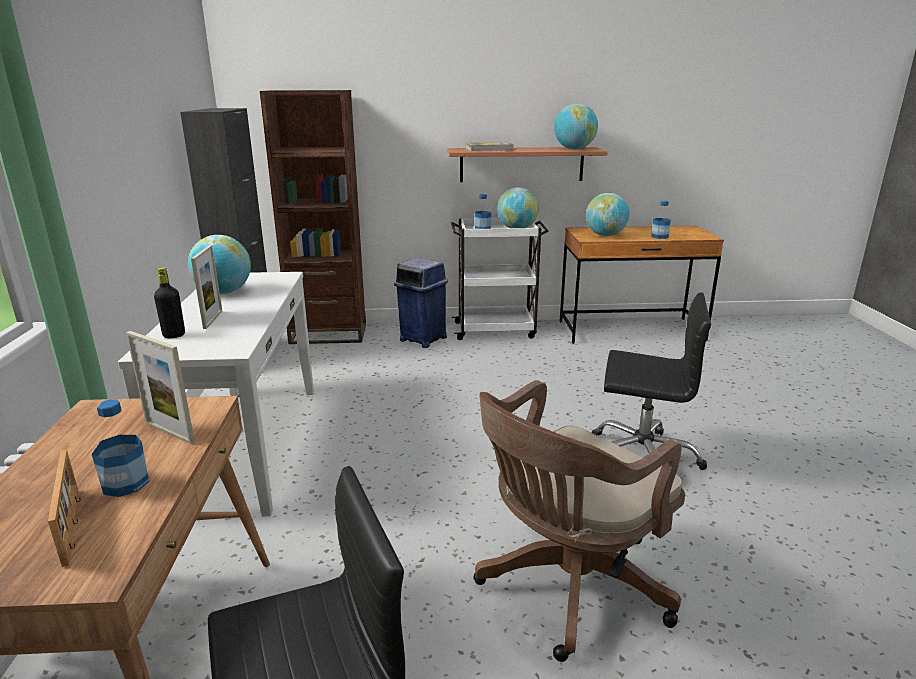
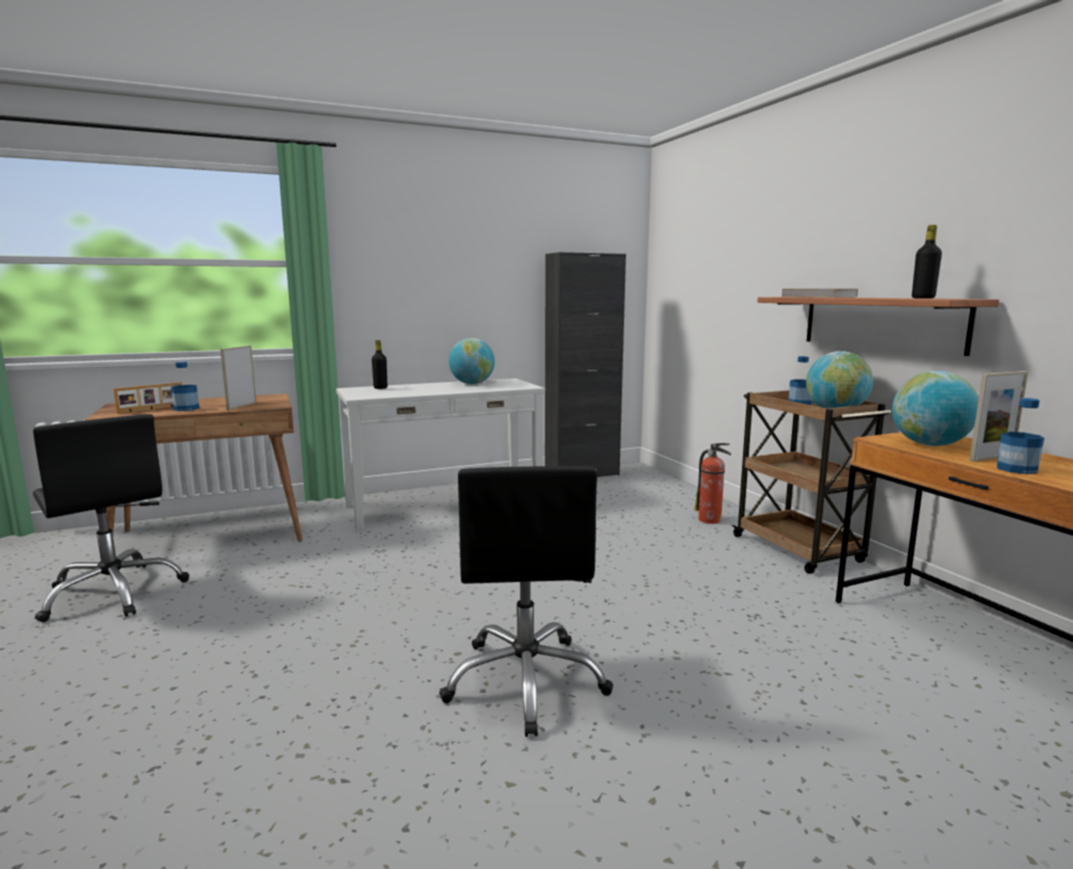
camera: 70 degrees right, 10 degrees down
picture frame [191,245,222,329] -> picture frame moved to [969,371,1028,462]
brown bookcase [260,90,366,344] -> none
blue trash can [394,258,448,348] -> fire extinguisher [694,443,731,524]
white cart [451,218,549,340] -> brown cart [732,390,891,574]
brown office chair [473,380,685,662] -> none
globe [554,104,598,149] -> black bottle [912,225,942,298]

